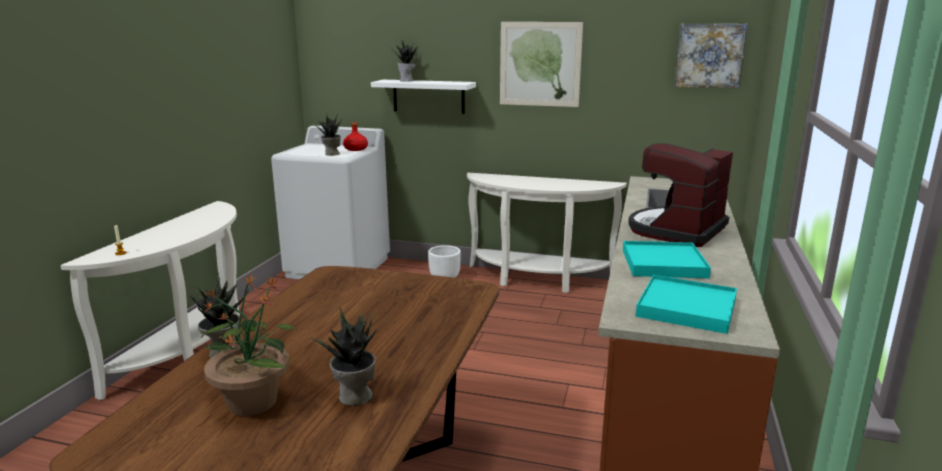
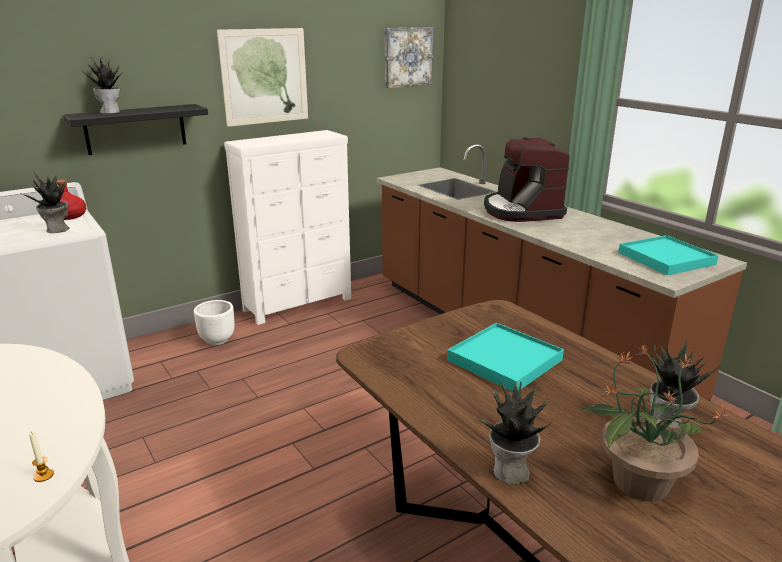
camera: 50 degrees left, 5 degrees up
white shelf [371,80,476,114] -> black shelf [63,104,208,155]
white console table [467,173,627,293] -> white dresser [224,130,351,325]
turquoise tray [623,241,711,279] -> turquoise tray moved to [447,323,564,392]

